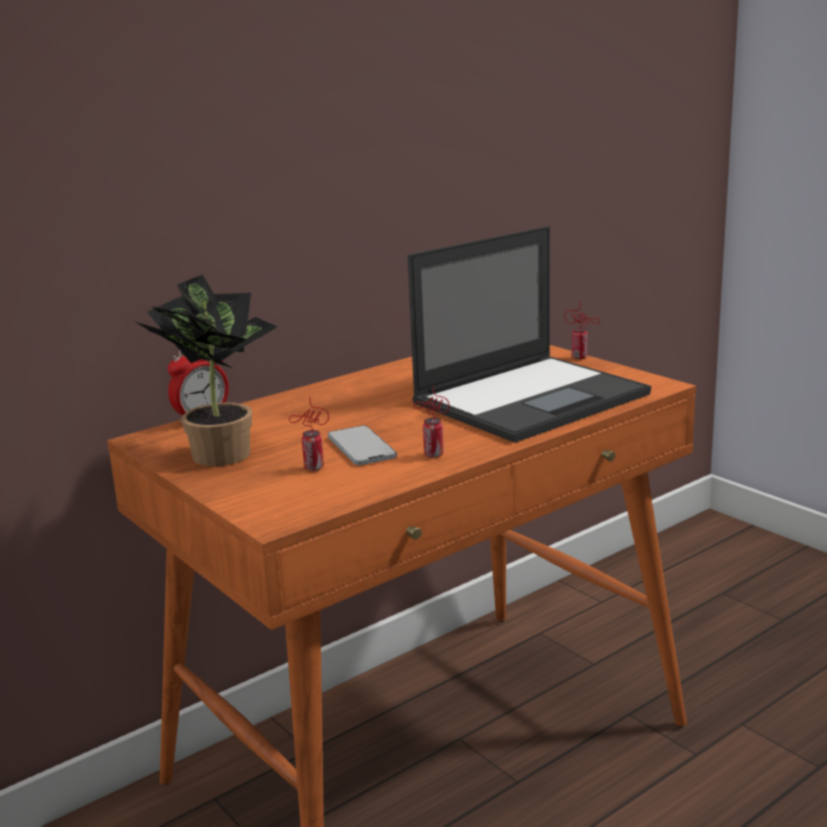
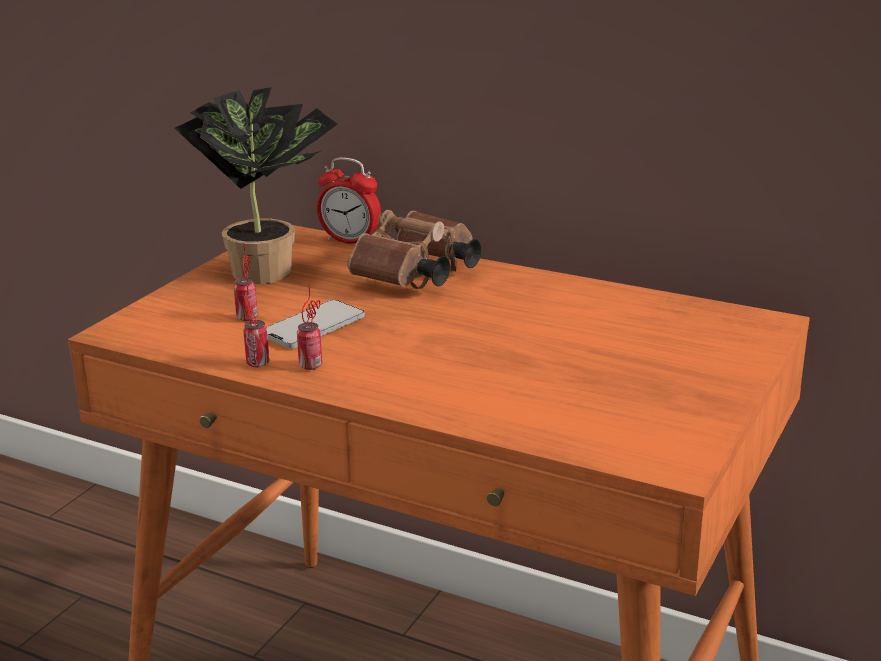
camera: 65 degrees right, 5 degrees up
laptop [407,226,651,443] -> none
can [564,302,600,359] -> can moved to [243,285,269,367]
none -> brown binoculars [347,210,481,289]

